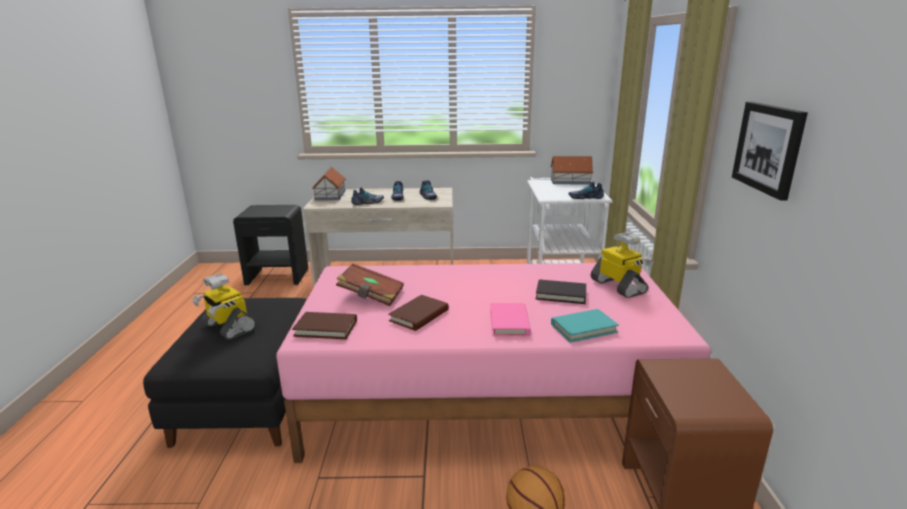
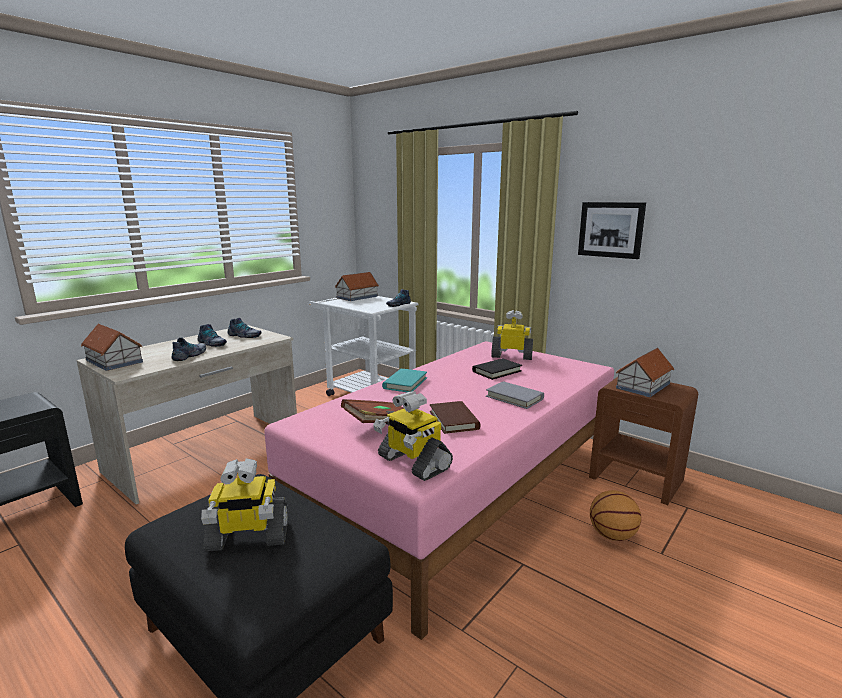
camera: 50 degrees left, 5 degrees down
brown book [292,312,357,339] -> toy robot [373,391,453,481]
pink book [490,303,531,336] -> grey book [486,381,544,409]
turquoise book [551,309,619,342] -> turquoise book moved to [382,369,427,392]
none -> toy house [616,348,674,397]

